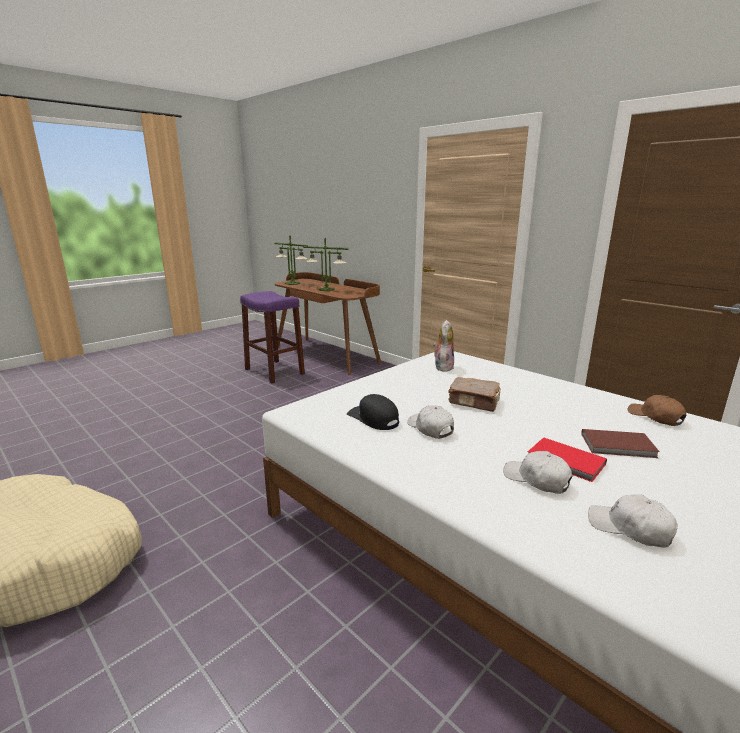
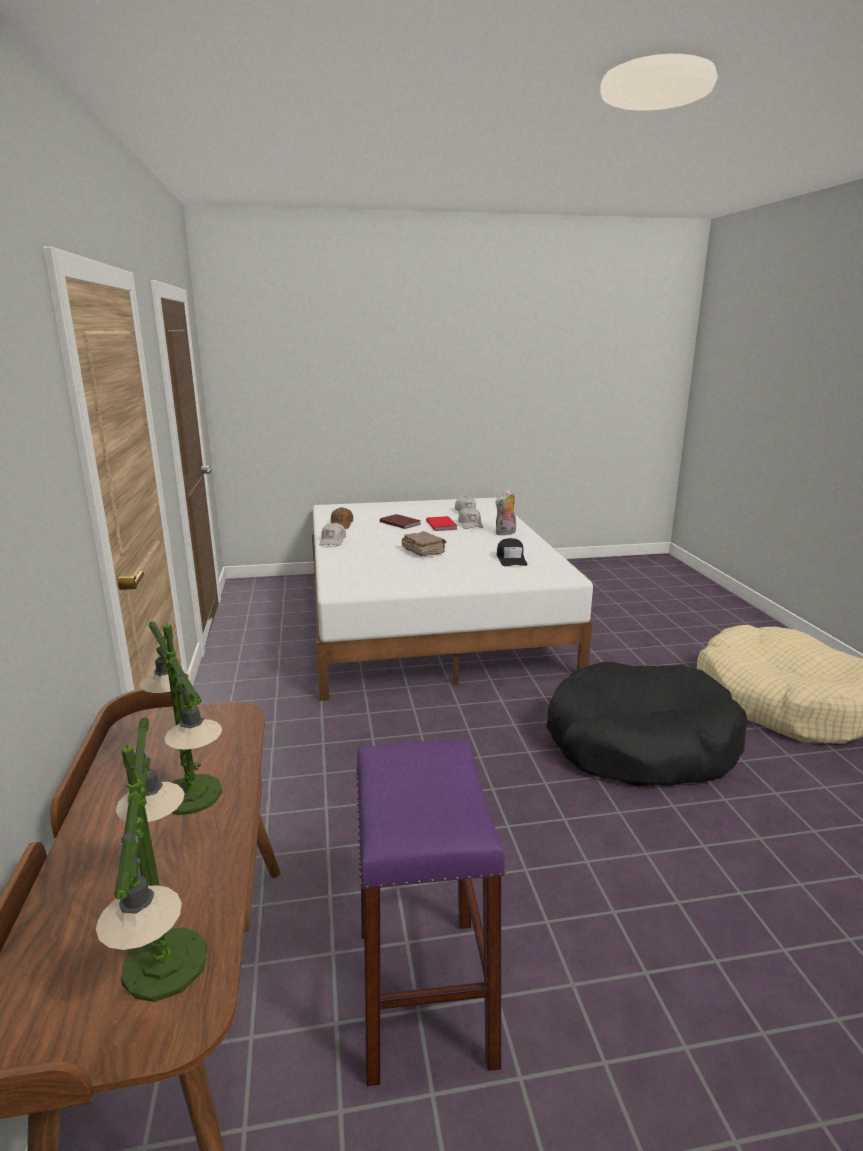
camera: 145 degrees left, 0 degrees up
white cap [407,405,454,439] -> white cap moved to [319,522,346,546]
plush toy [433,320,454,372] -> plush toy moved to [495,489,516,536]
none -> black dog bed [546,662,748,786]

